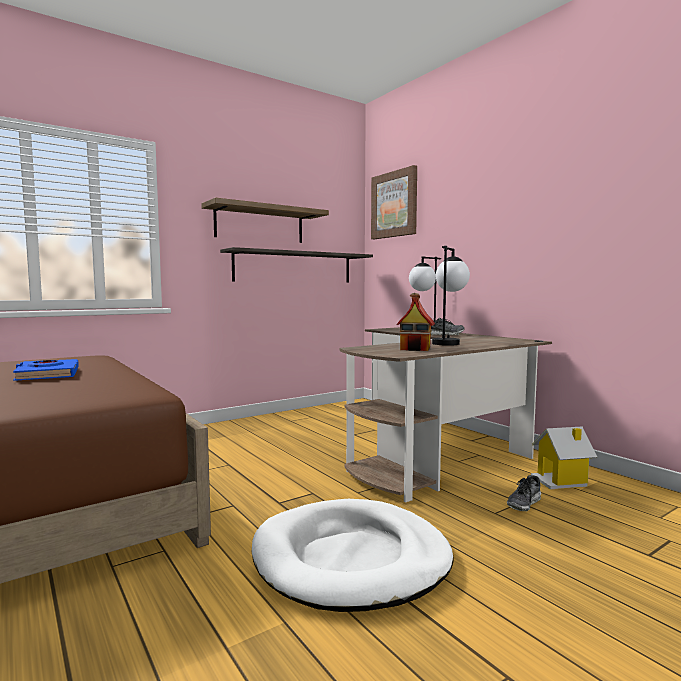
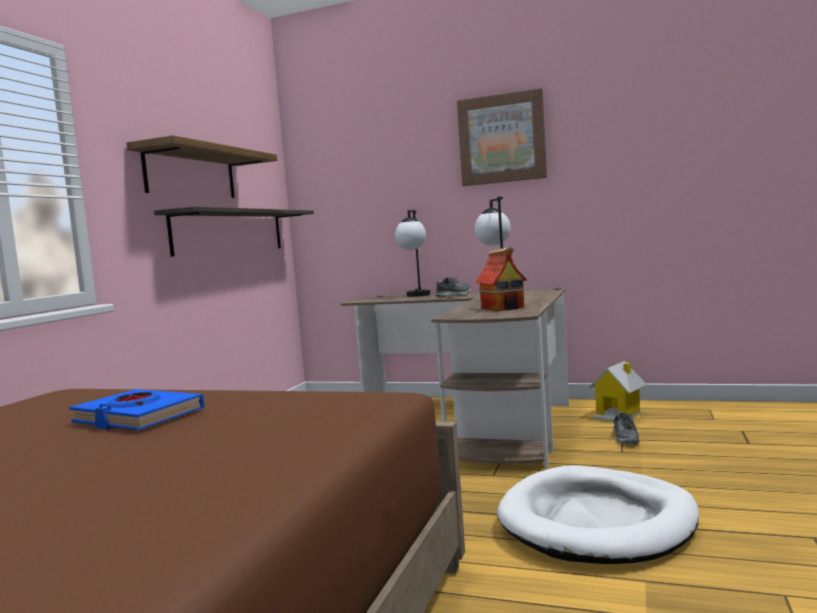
camera: 35 degrees left, 0 degrees up
picture [371,165,417,239] -> picture moved to [457,88,547,186]

